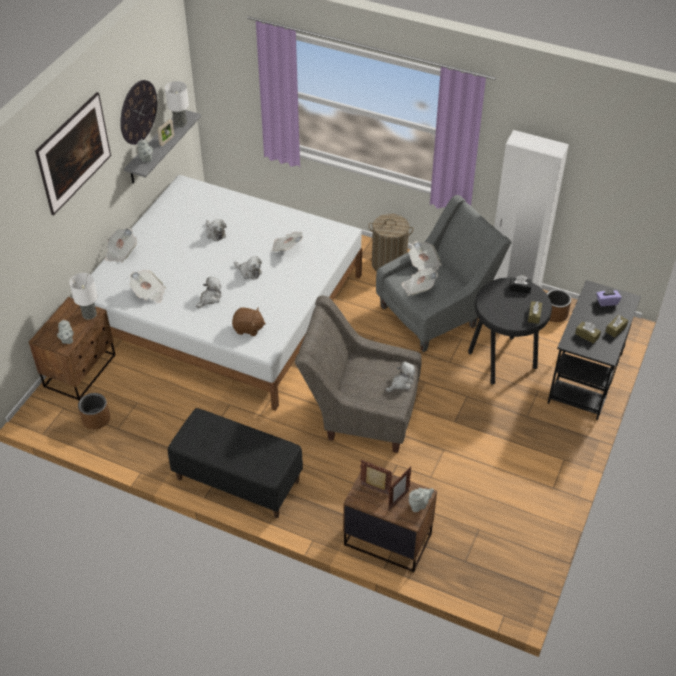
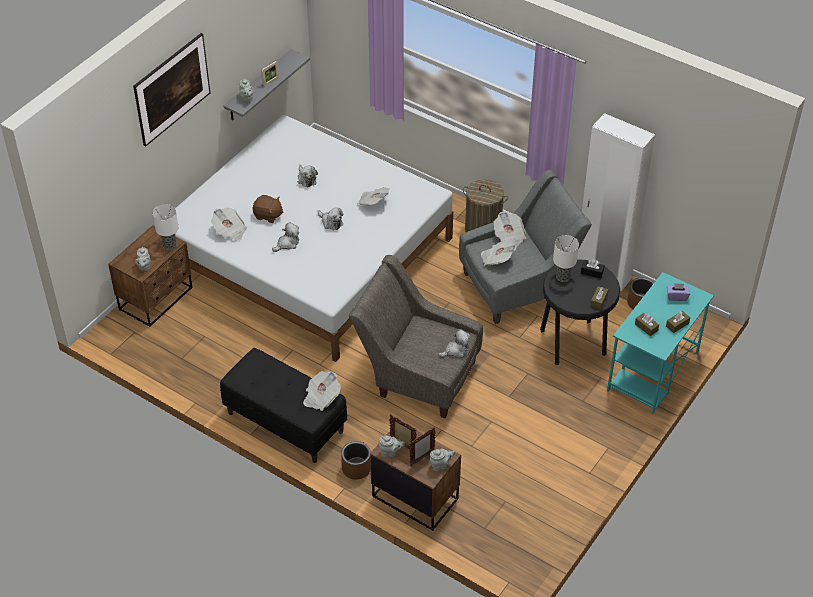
camera: 10 degrees right, 0 degrees up
brown planter [78,393,110,429] -> brown planter moved to [341,441,371,480]
newspaper [105,228,137,263] -> newspaper moved to [303,371,341,411]
wall clock [120,80,157,145] -> none
table lamp [165,81,189,127] -> table lamp moved to [553,235,579,282]
brown plush toy [232,307,266,336] -> brown plush toy moved to [252,195,284,223]
black desk [548,280,641,420] -> turquoise desk [607,272,714,414]
none -> grey teapot [379,436,405,457]

